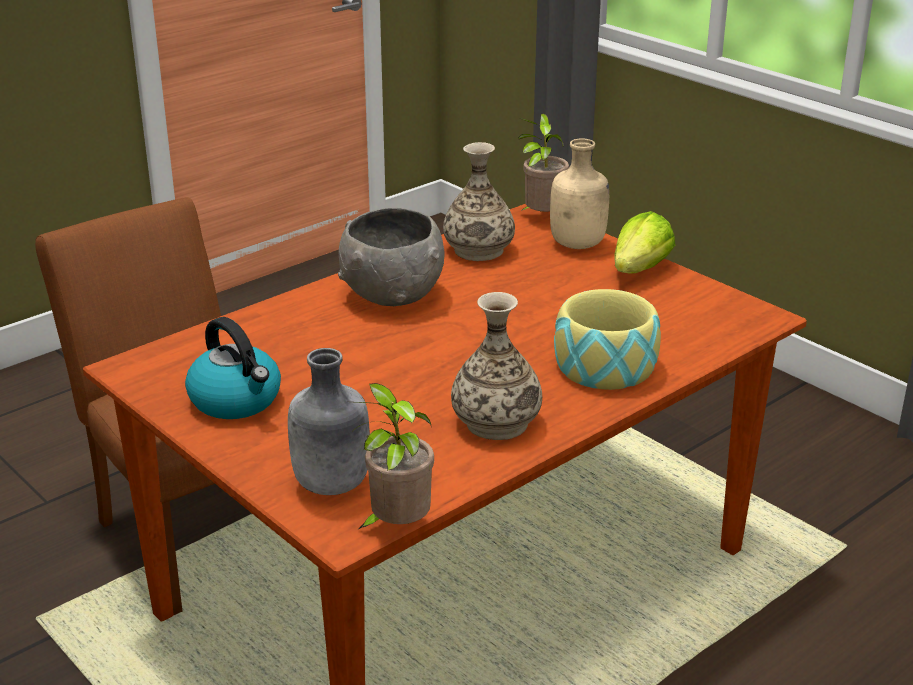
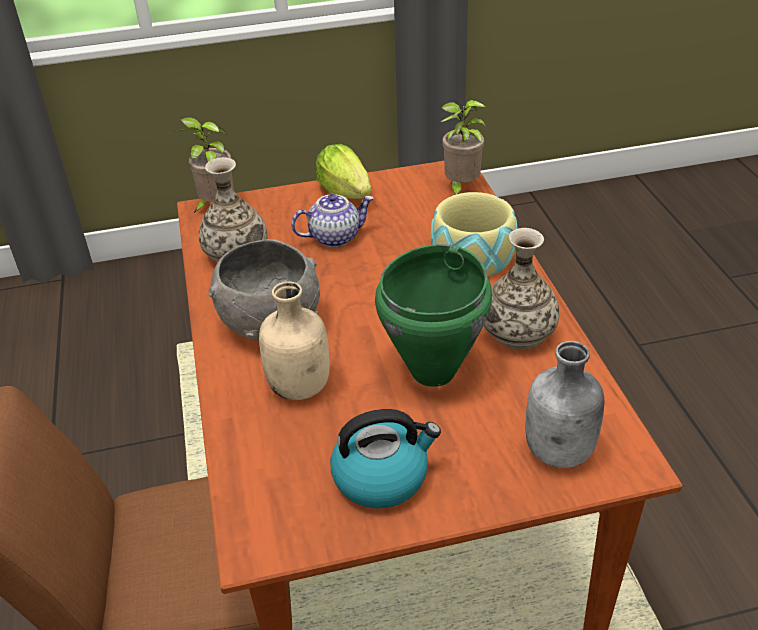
camera: 60 degrees left, 10 degrees up
potted plant [353,383,434,530] -> potted plant moved to [441,100,486,195]
beige bottle [550,138,609,249] -> beige bottle moved to [259,282,330,400]
none -> teapot [291,194,374,247]
none -> green cooking pot [375,244,492,387]

